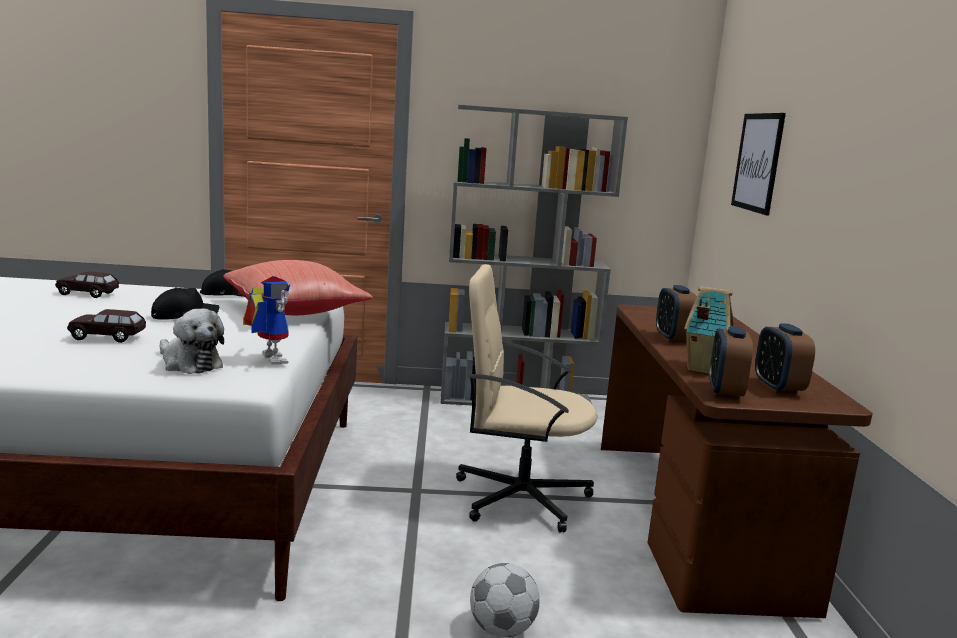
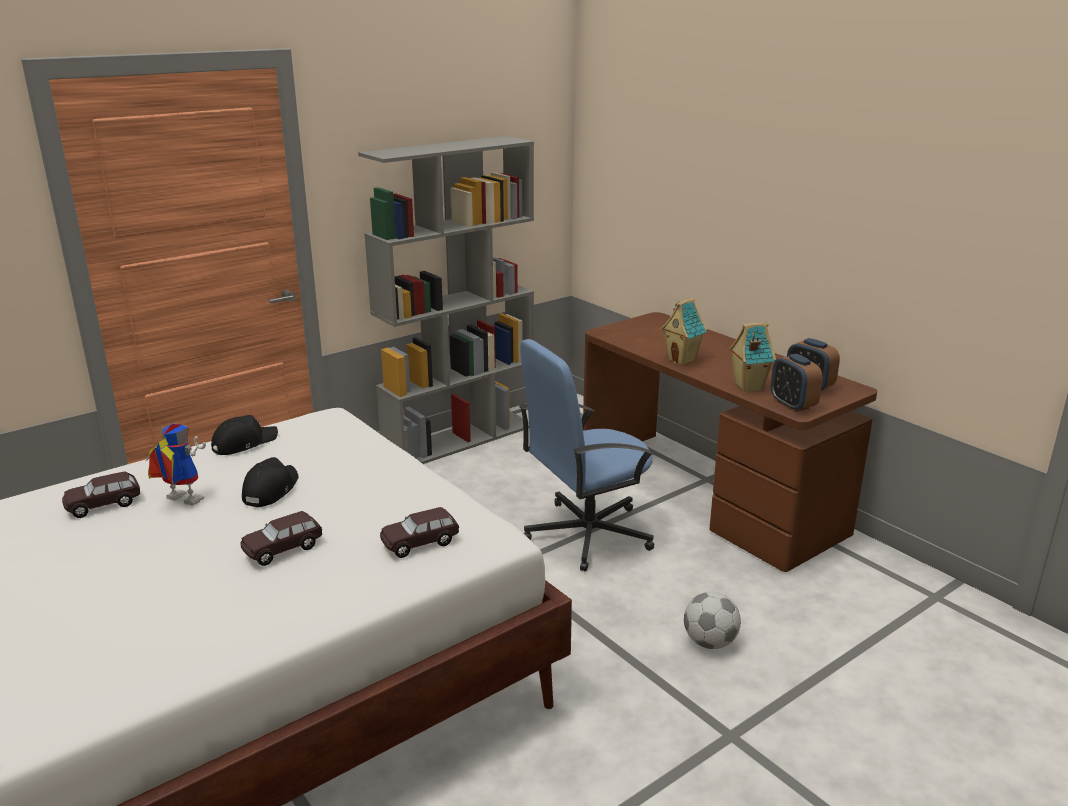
camera: 35 degrees left, 10 degrees up
plush toy [160,309,224,374] -> brown toy car [380,507,459,558]
red pillow [224,260,373,315] -> none
toy robot [243,276,290,365] -> toy robot moved to [145,423,206,506]
beige office chair [456,264,598,533] -> blue office chair [519,339,655,572]
alarm clock [656,285,697,343] -> toy house [660,298,707,365]
picture [731,113,786,216] -> none

